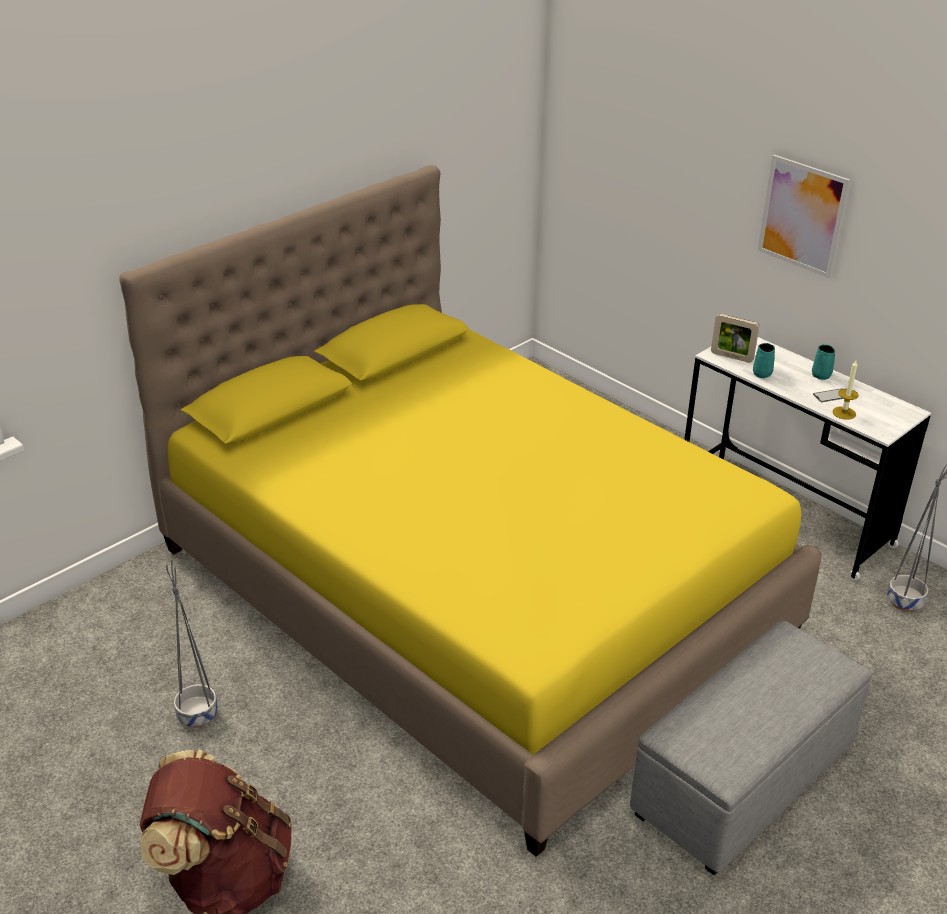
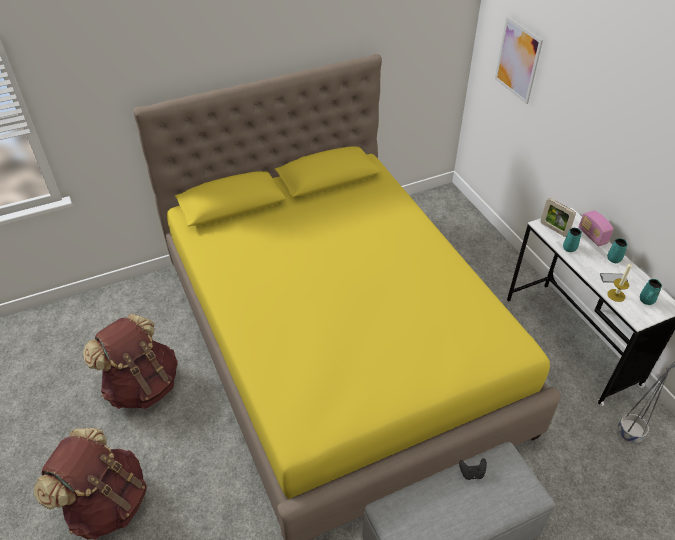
camera: 20 degrees right, 10 degrees up
grey planter [166,560,218,728] -> brown backpack [83,314,178,409]
picture [758,155,850,278] -> picture moved to [495,17,543,104]
none -> black game controller [459,458,487,480]
none -> radio [578,210,614,247]
none -> turquoise mug [640,279,662,305]

